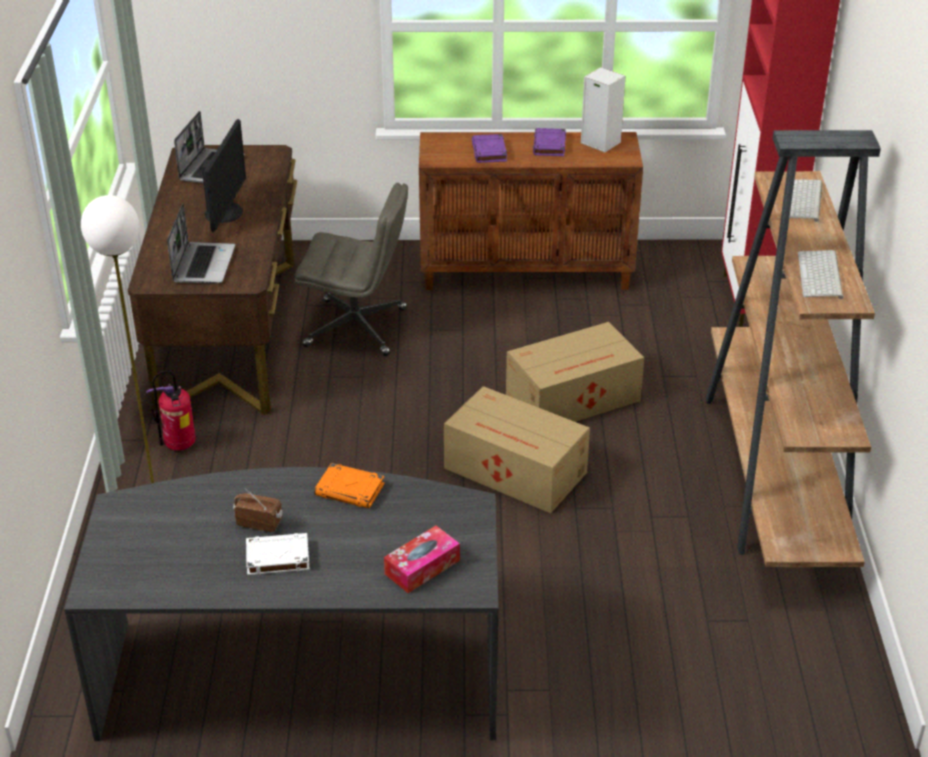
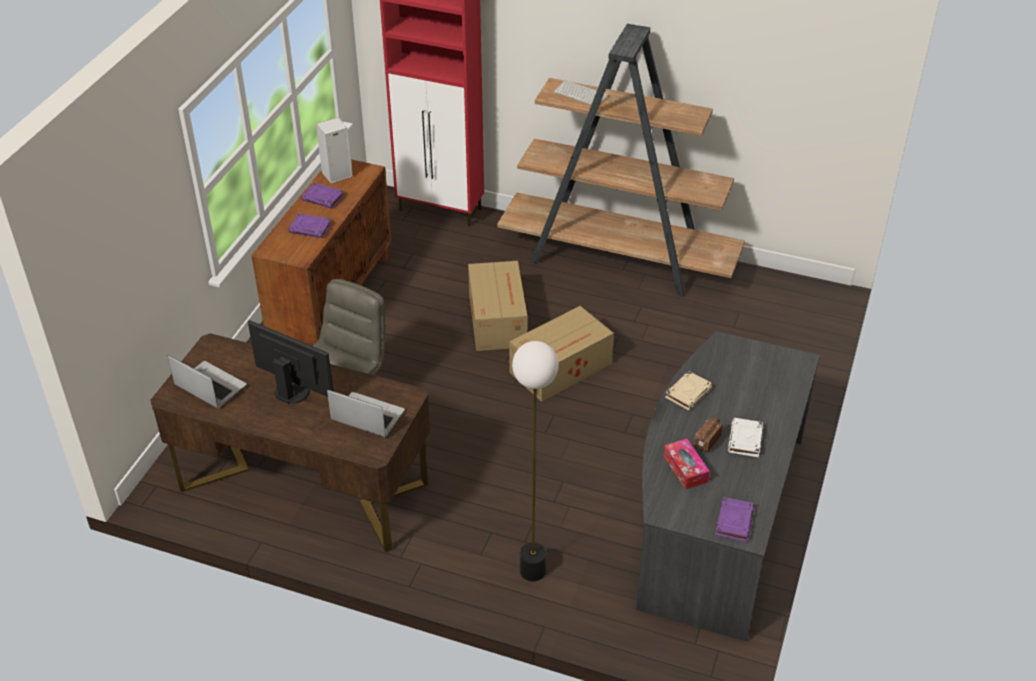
camera: 70 degrees left, 5 degrees up
fire extinguisher [146,371,196,451] -> none
orange book [314,463,385,508] -> beige book [665,371,713,410]
tissue box [384,526,460,593] -> tissue box moved to [664,439,710,490]
keyboard [798,250,843,299] -> none
none -> purple book [715,497,755,542]

